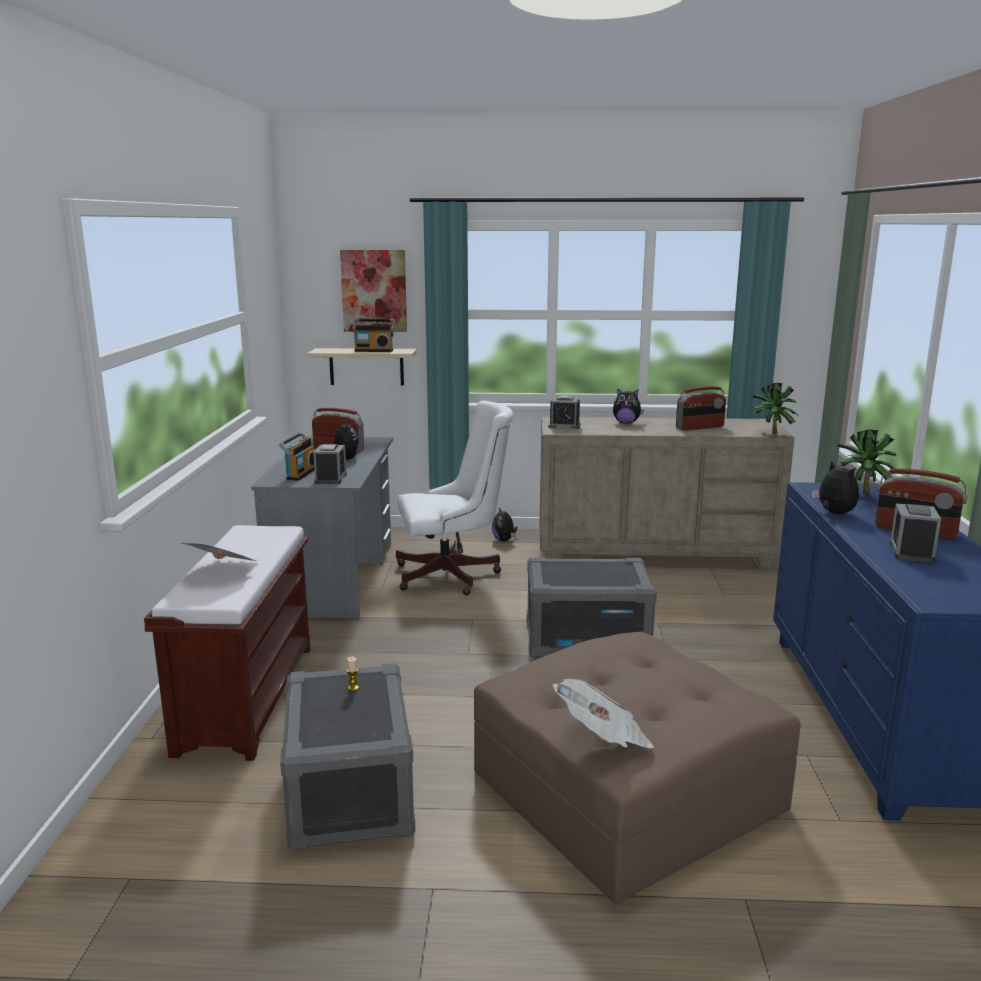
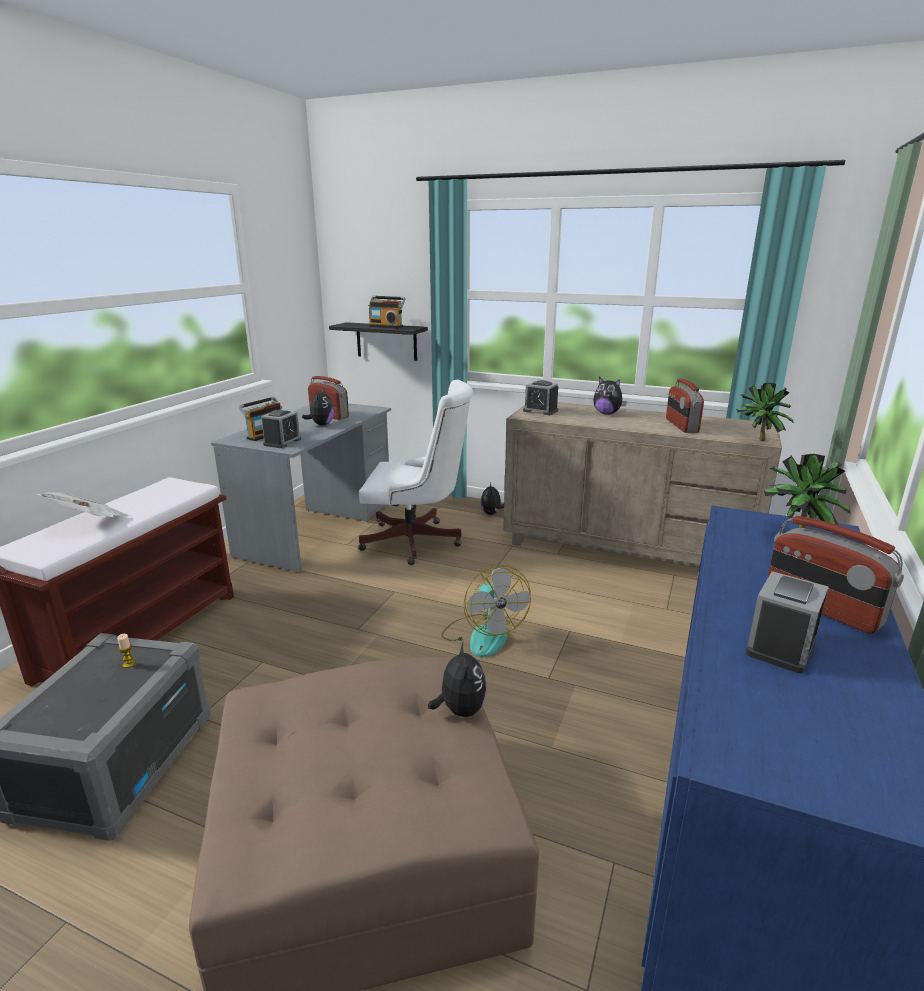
camera: 20 degrees right, 5 degrees up
beige shelf [307,348,417,386] -> black shelf [329,322,428,361]
picture [340,250,407,332] -> none
grey storage box [527,557,657,657] -> fan [441,565,531,658]
newspaper [553,679,654,748] -> none
radio [676,386,726,431] -> radio turned 90 degrees clockwise [666,379,704,433]
plush toy [812,461,859,514] -> plush toy moved to [428,641,487,717]

